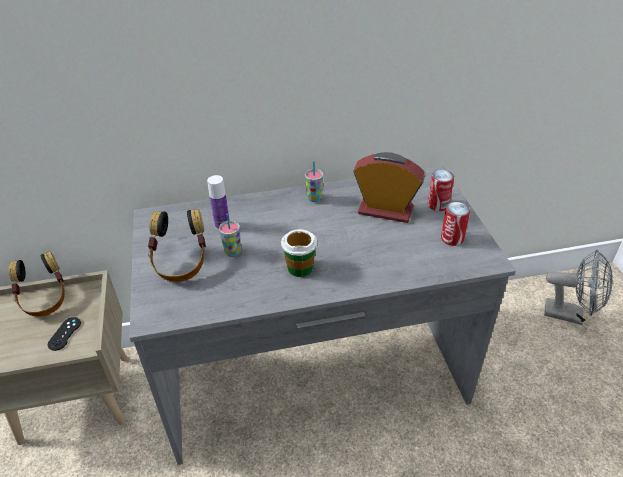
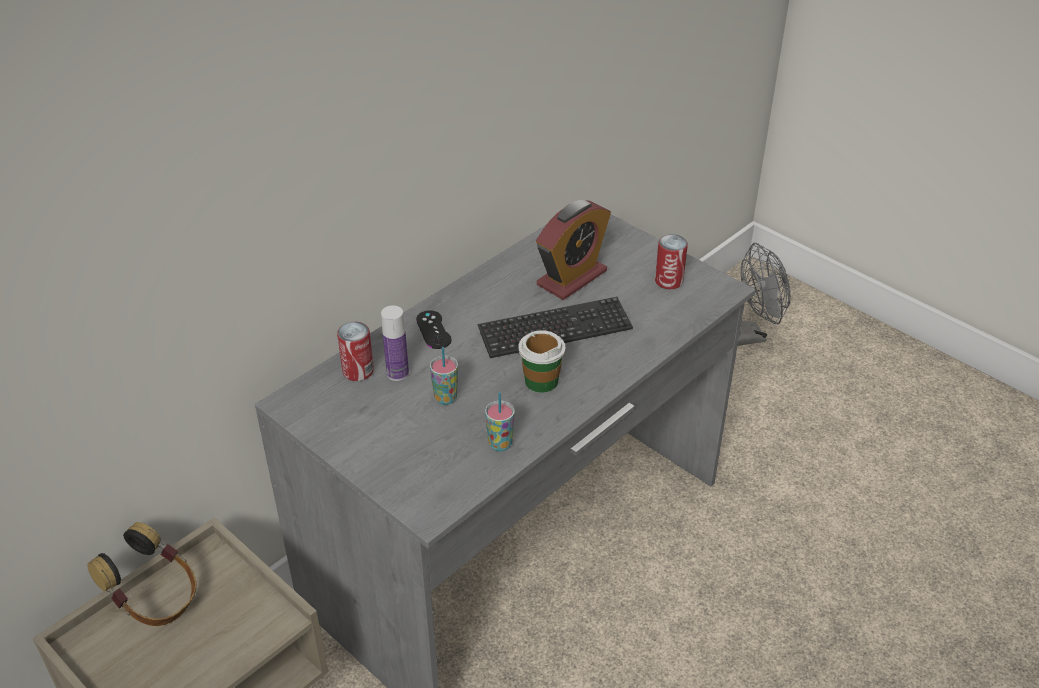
camera: 35 degrees left, 0 degrees up
black game controller [47,317,81,351] -> black game controller moved to [416,310,452,349]
headphones [148,209,206,282] -> none
cup [305,161,323,202] -> cup moved to [485,392,515,451]
alarm clock [353,152,425,223] -> alarm clock turned 150 degrees clockwise [536,200,611,300]
can [428,170,454,211] -> can moved to [337,322,374,381]
none -> keyboard [478,297,633,358]

